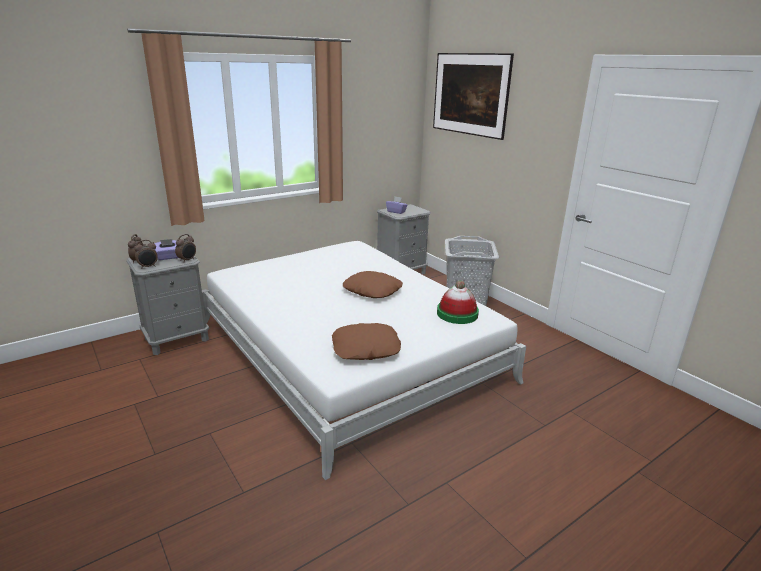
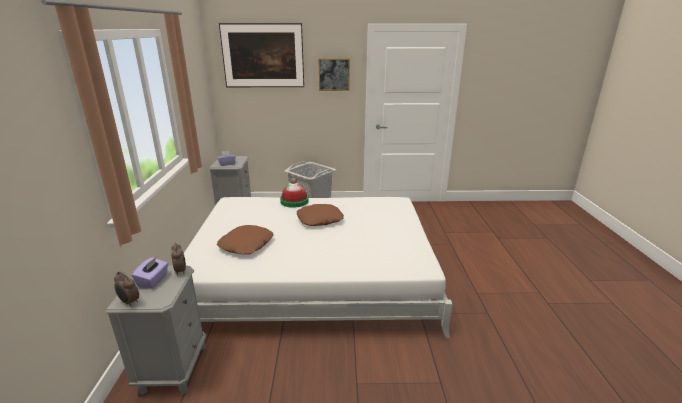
camera: 55 degrees left, 0 degrees up
alarm clock [134,240,158,269] -> none
brown pillow [332,323,401,360] -> brown pillow moved to [217,225,274,254]
hat [437,280,479,324] -> hat moved to [280,178,309,208]
none -> picture [318,59,350,91]

